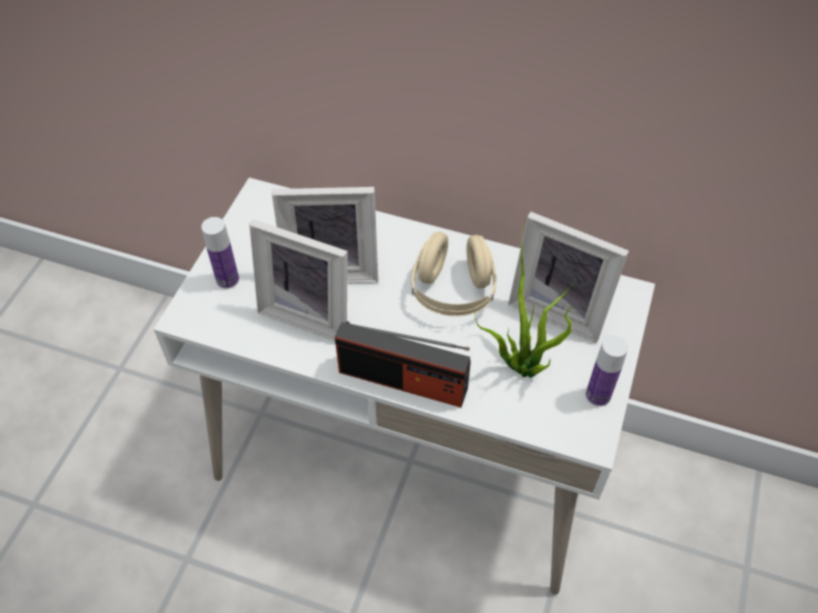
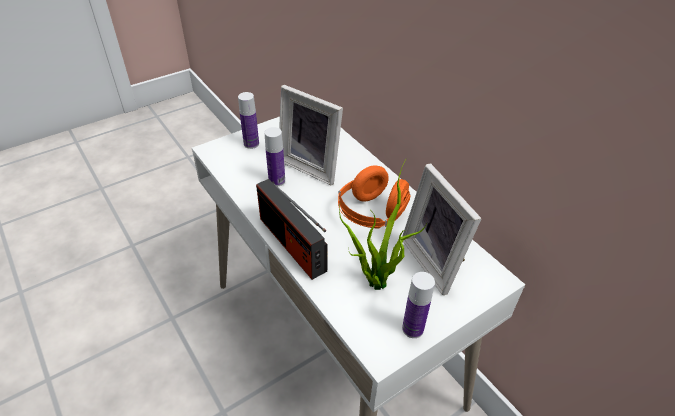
camera: 35 degrees right, 10 degrees down
picture frame [249,219,348,341] -> bottle [264,127,285,186]
beige headphones [412,232,496,316] -> orange headphones [338,165,411,229]

